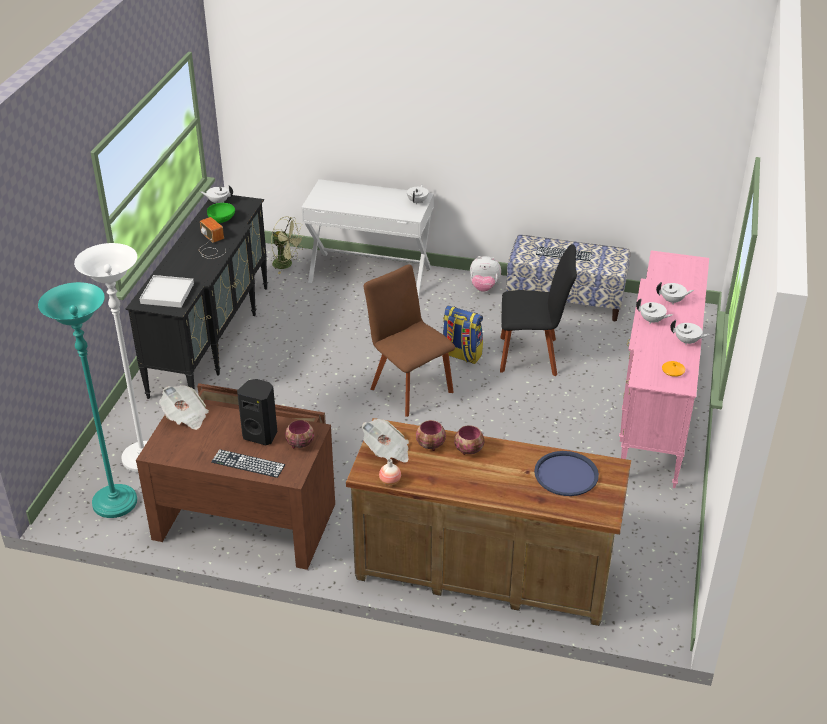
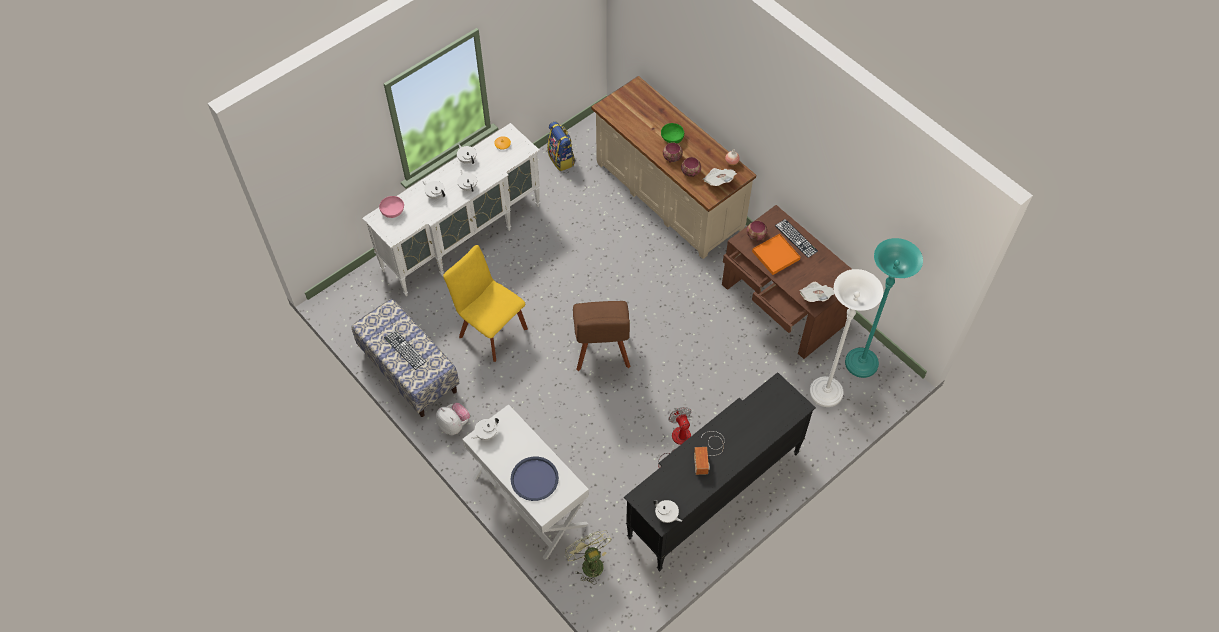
camera: 145 degrees left, 20 degrees up
white tray [139,275,194,308] -> none
green bowl [207,203,235,223] -> green bowl moved to [661,123,684,143]
black speaker [237,379,277,446] -> orange tray [752,234,800,275]
backpack [443,306,483,364] -> backpack moved to [547,121,575,171]
black chair [500,244,577,376] -> yellow chair [443,245,528,362]
blue tray [534,451,599,496] -> blue tray moved to [511,456,559,501]
pink cabinet [619,250,709,488] -> white cabinet [362,123,540,296]
none -> pink bowl [379,196,404,218]
none -> fan [658,407,692,468]

